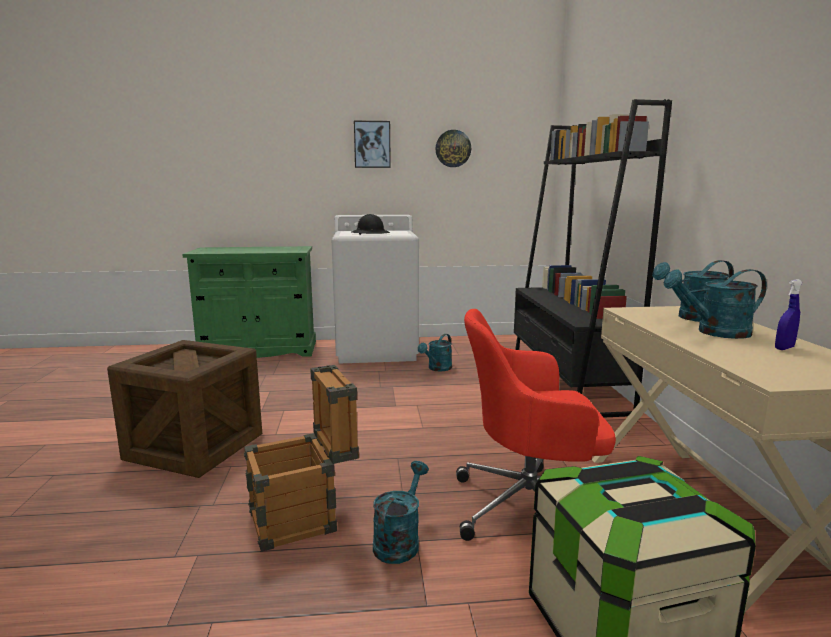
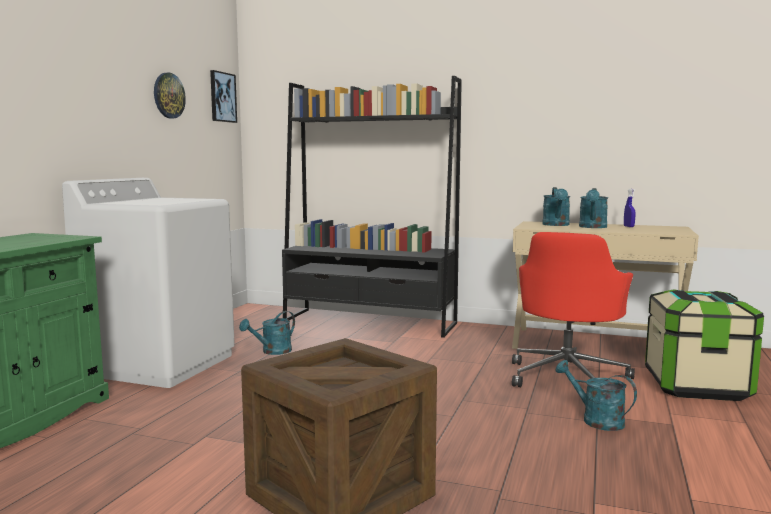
camera: 65 degrees left, 5 degrees down
crate [244,365,359,552] -> none
black hard hat [351,214,390,235] -> none
picture [354,120,391,168] -> picture moved to [210,70,237,123]
turquoise watering can [418,334,452,372] -> turquoise watering can turned 75 degrees clockwise [239,311,295,355]

